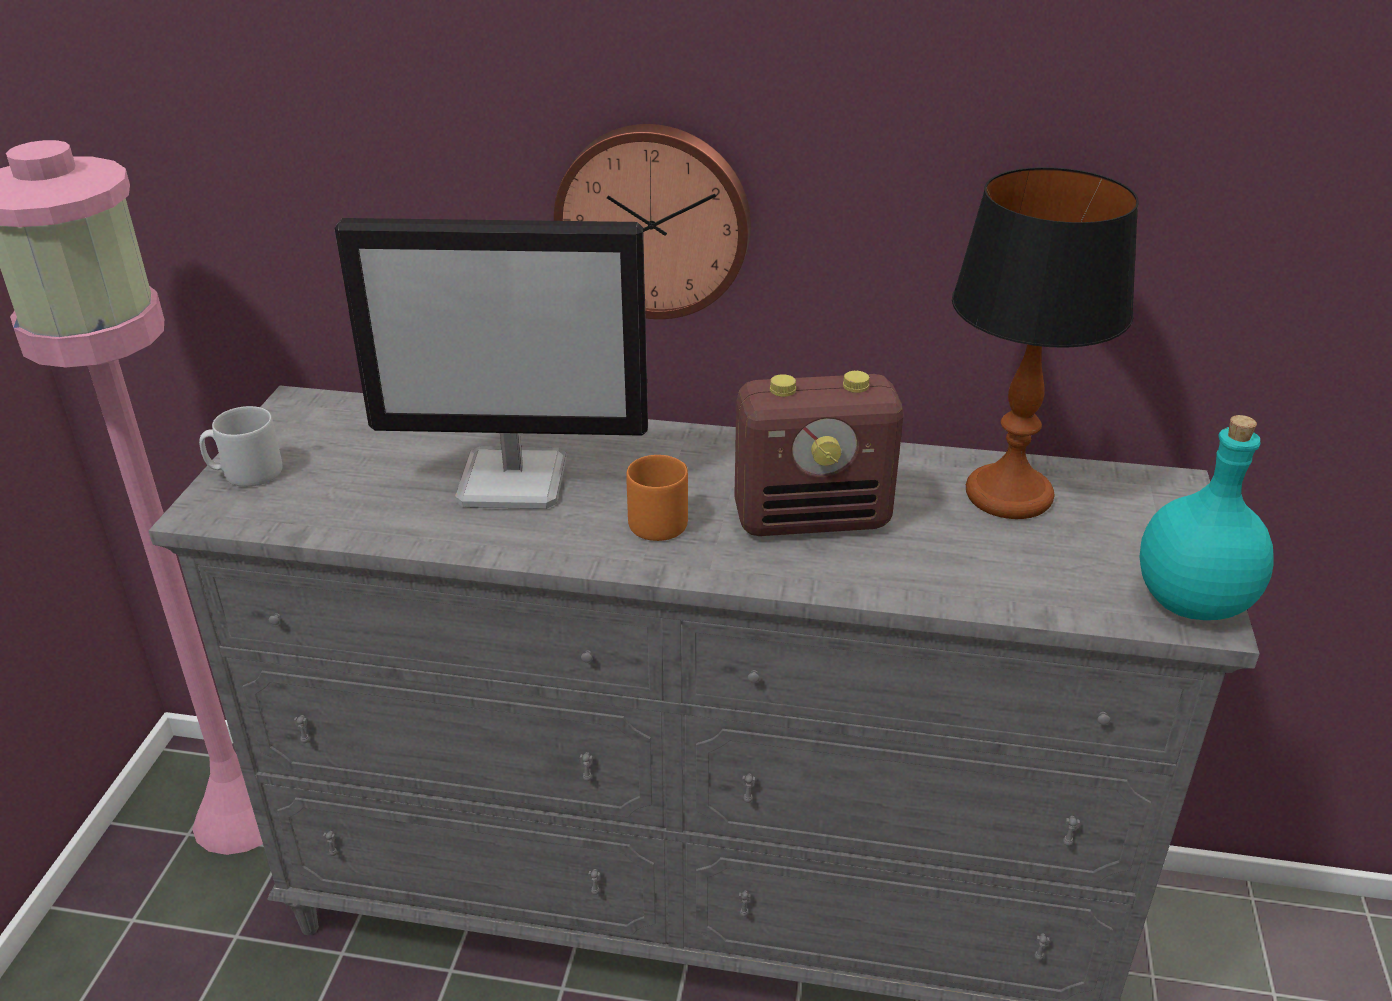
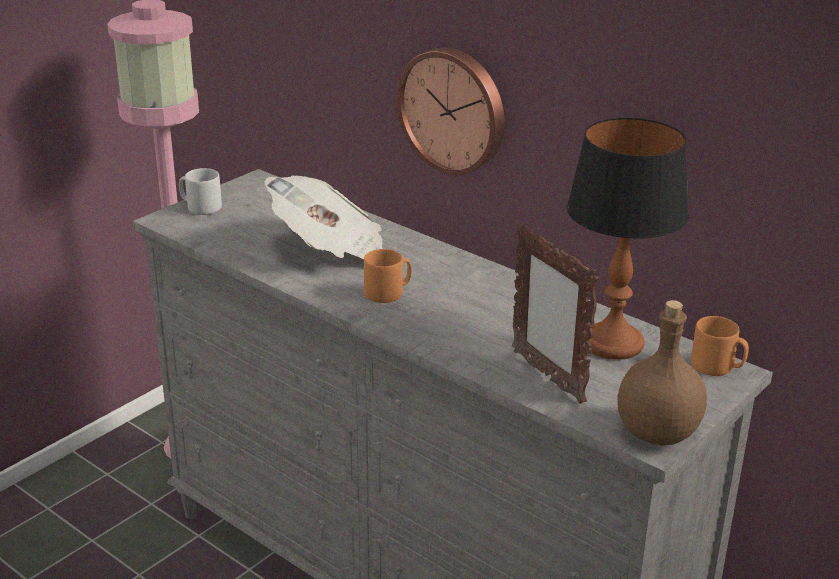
camera: 30 degrees right, 5 degrees down
monitor [334,218,648,509] -> newspaper [264,175,383,259]
radio [734,371,904,536] -> none
turquoise bottle [1140,415,1274,620] -> brown bottle [617,300,707,446]
none -> picture frame [512,225,599,404]
none -> orange mug [691,316,749,376]

